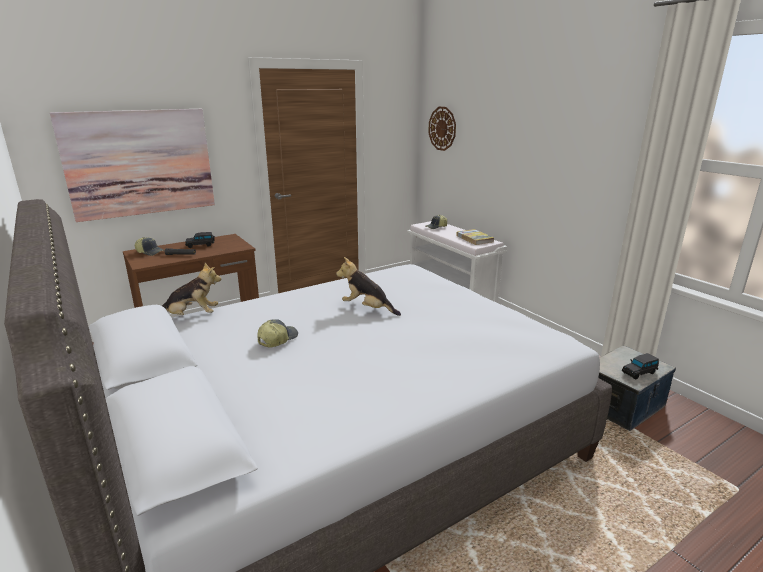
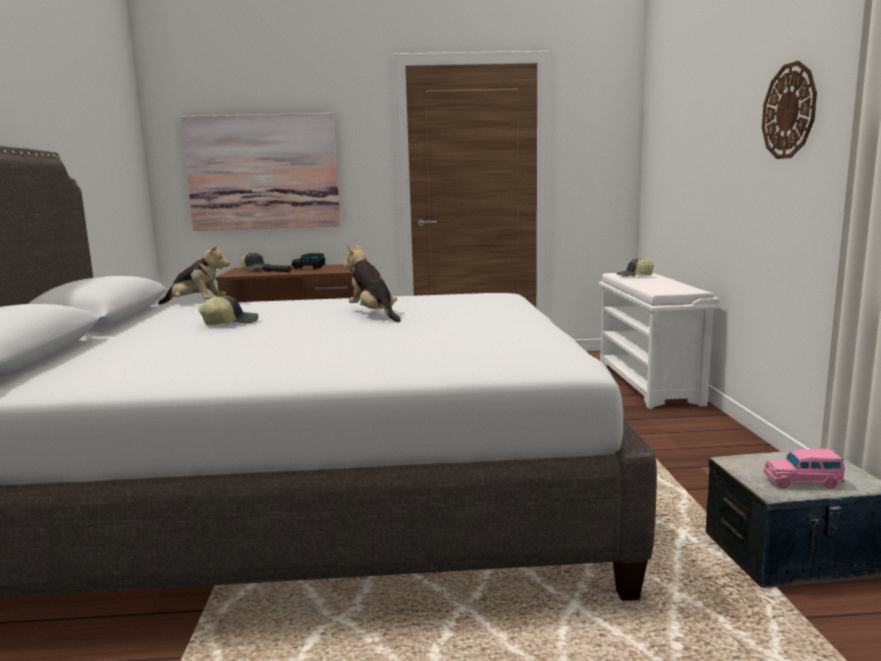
camera: 30 degrees right, 10 degrees down
wall clock [428,106,456,151] -> wall clock moved to [762,61,817,159]
book [456,229,494,245] -> none
black toy car [622,353,659,380] -> pink toy car [764,449,845,489]

